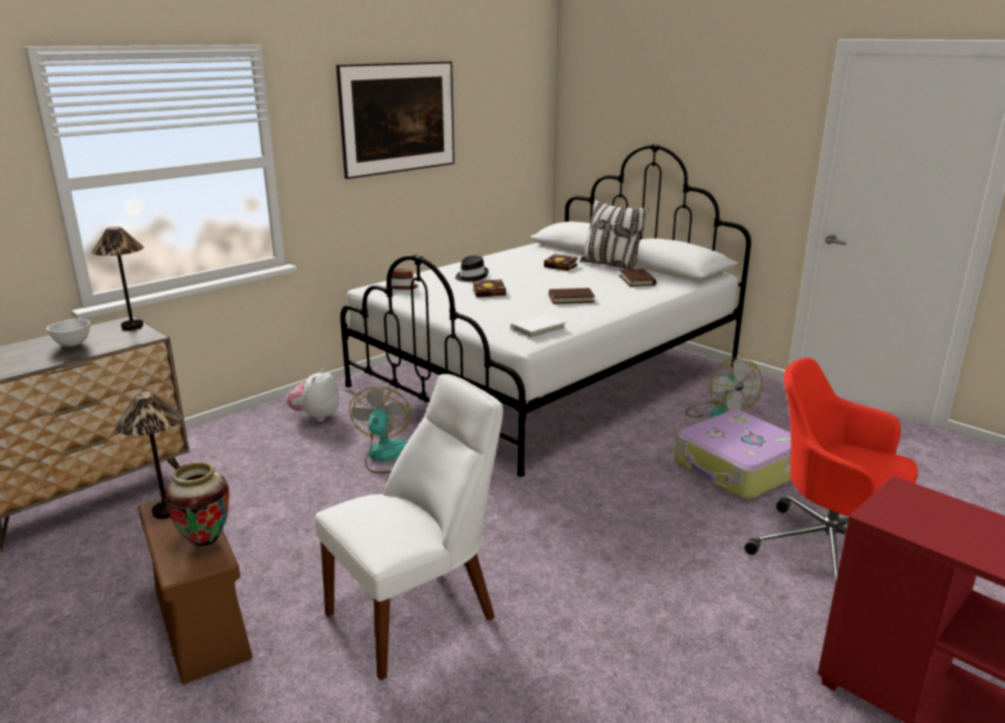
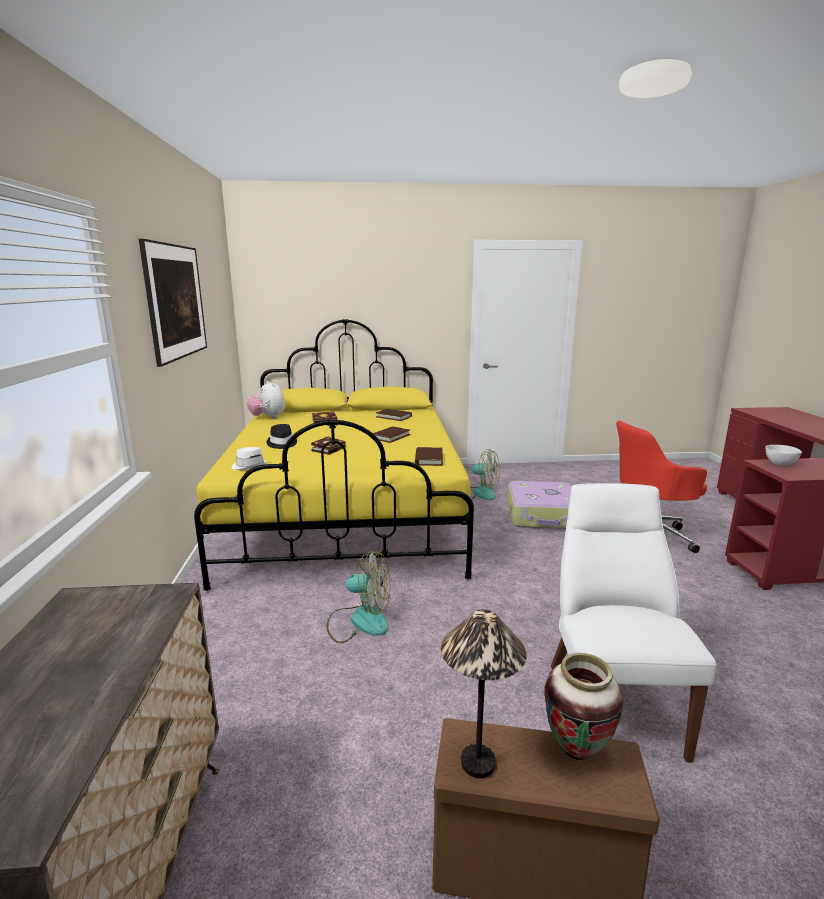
camera: 50 degrees left, 5 degrees down
white bowl [46,319,90,347] -> white bowl moved to [766,445,802,465]
table lamp [92,226,144,330] -> none
plush toy [286,368,339,422] -> plush toy moved to [247,381,285,419]
white bed [340,144,751,477] -> yellow bed [194,319,474,591]
fan [349,386,411,473] -> fan turned 150 degrees clockwise [327,550,390,643]
brown hat [385,269,419,290] -> white hat [231,447,268,470]
white book [511,314,567,339] -> brown book [415,447,443,466]
pillow [580,199,649,269] -> none

